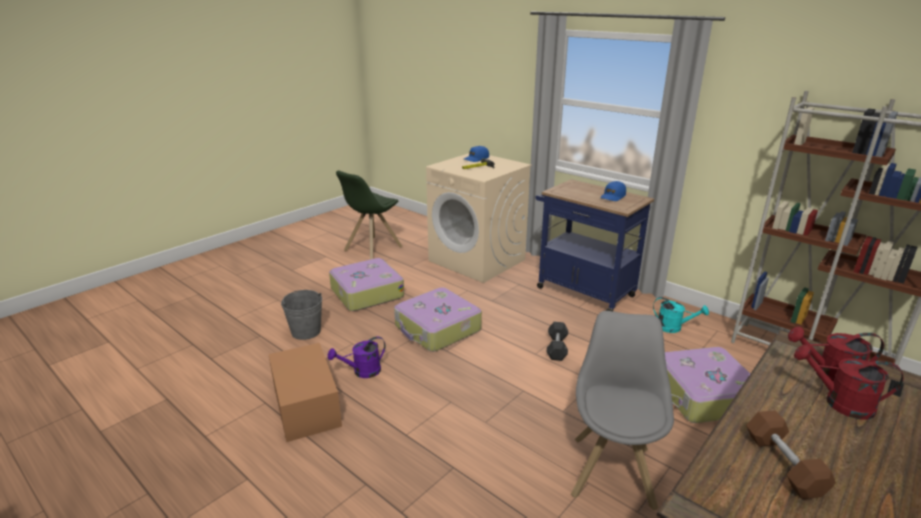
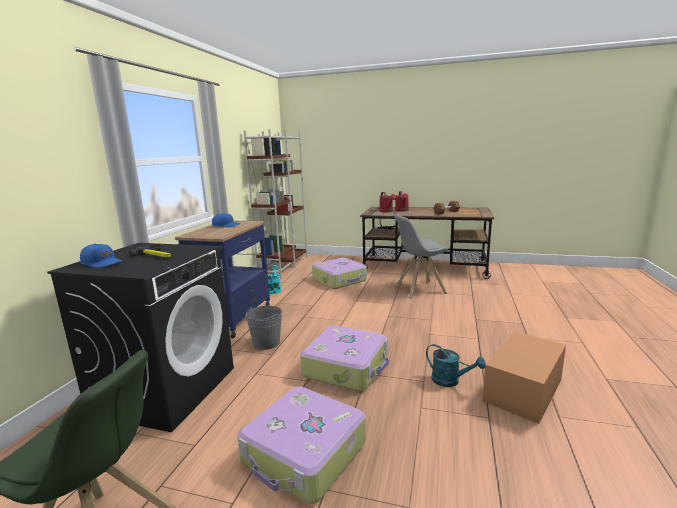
camera: 115 degrees left, 10 degrees down
grey bucket [281,290,322,340] -> grey bucket moved to [245,306,282,350]
purple watering can [328,336,386,378] -> turquoise watering can [426,344,486,387]
beige washing machine [426,153,532,283] -> black washing machine [47,243,234,432]
grey dumbbell [547,322,568,361] -> none

